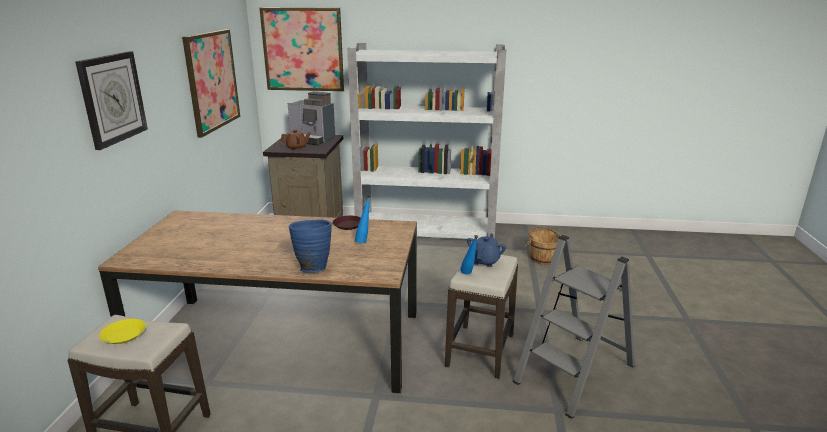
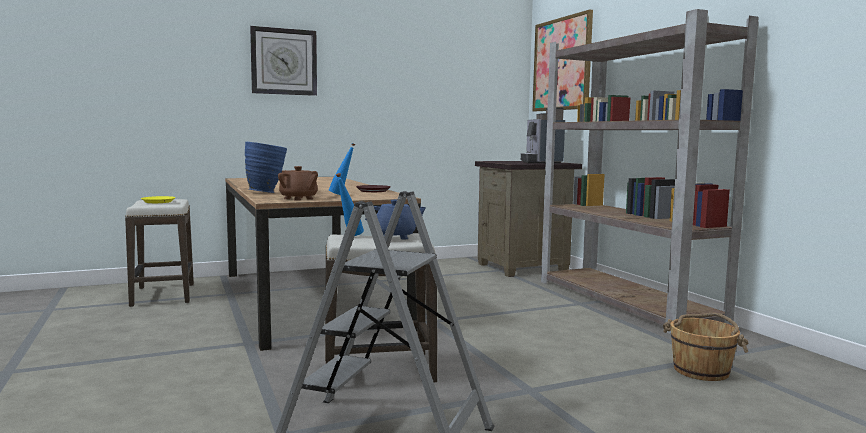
camera: 60 degrees right, 15 degrees down
picture [182,29,240,138] -> none
brown teapot [281,130,311,151] -> brown teapot moved to [278,166,318,201]
white bookcase [347,43,506,239] -> brown bookcase [541,9,759,335]

